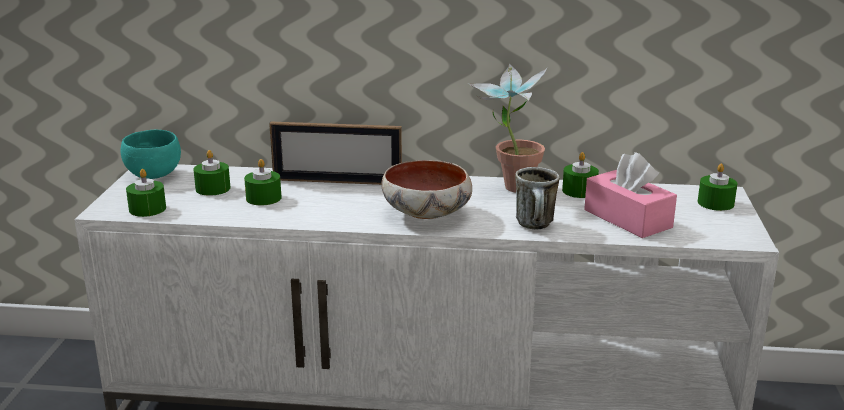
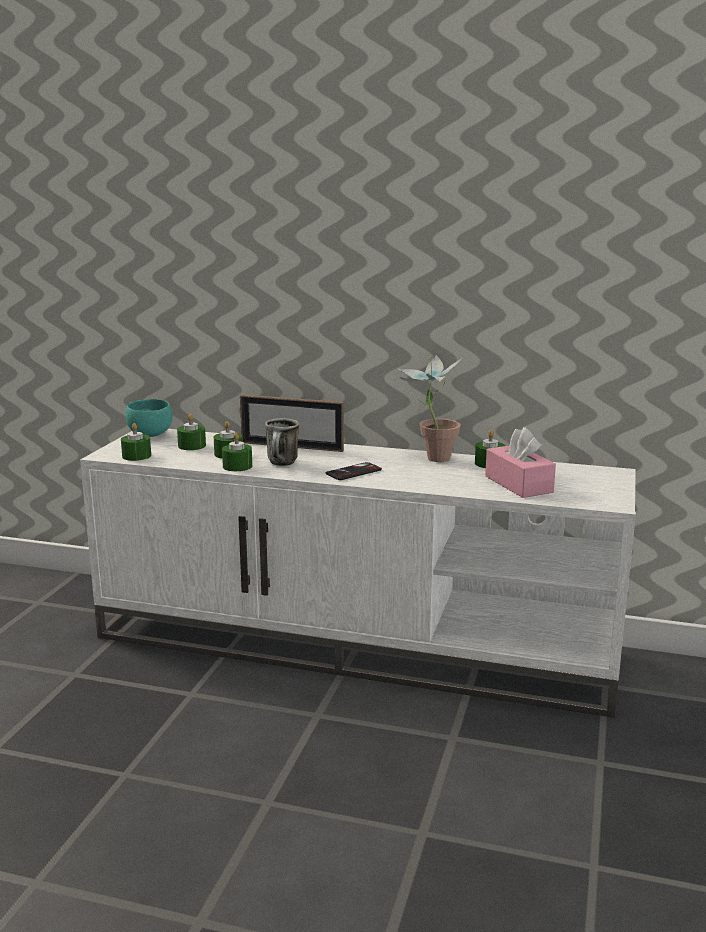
camera: 10 degrees right, 5 degrees down
bowl [381,160,472,219] -> phone [326,462,382,480]
mug [515,167,560,230] -> mug moved to [265,418,299,466]
green candle [698,163,738,211] -> green candle moved to [222,433,252,471]

